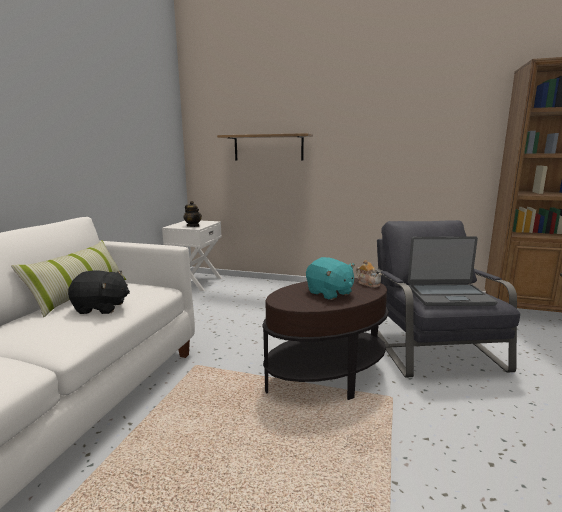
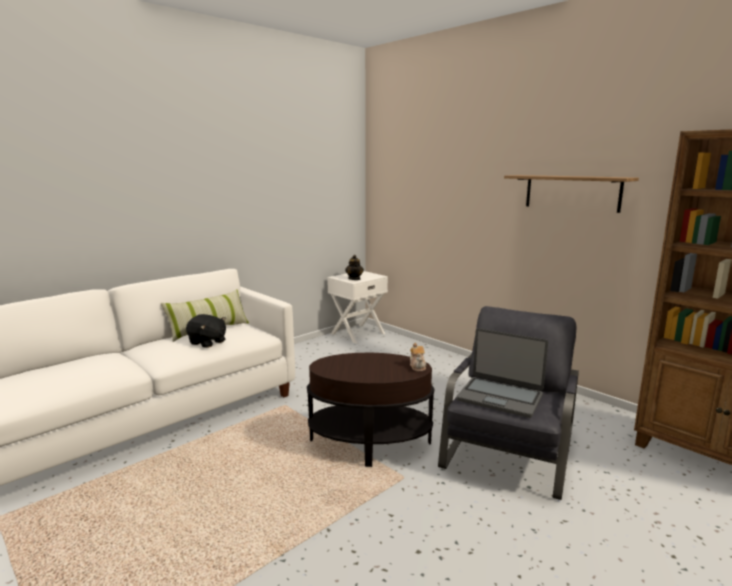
camera: 30 degrees right, 0 degrees up
shelf [217,133,313,161] -> shelf moved to [504,175,639,213]
turquoise plush toy [306,257,355,300] -> none

